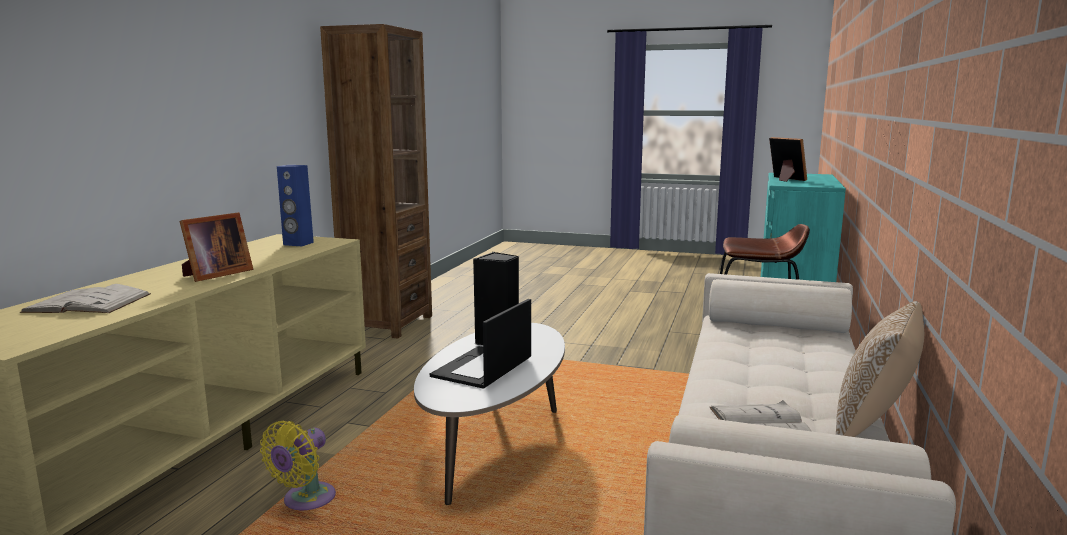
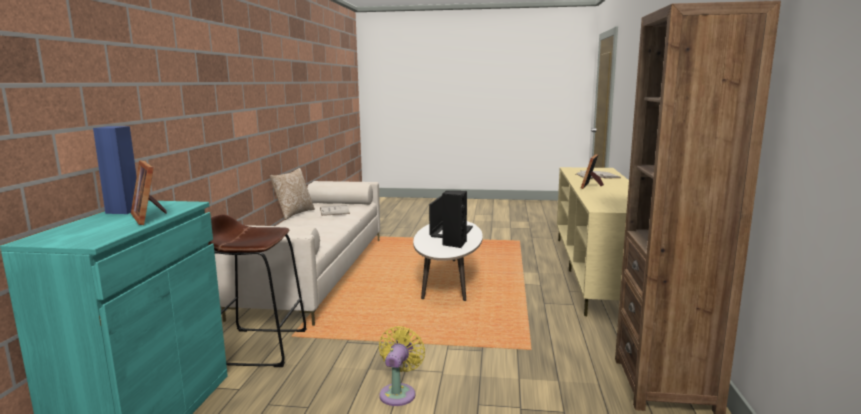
camera: 170 degrees right, 0 degrees up
yellow fan [260,421,336,510] -> yellow fan moved to [379,326,425,406]
blue speaker [277,165,314,246] -> blue speaker moved to [93,126,137,214]

